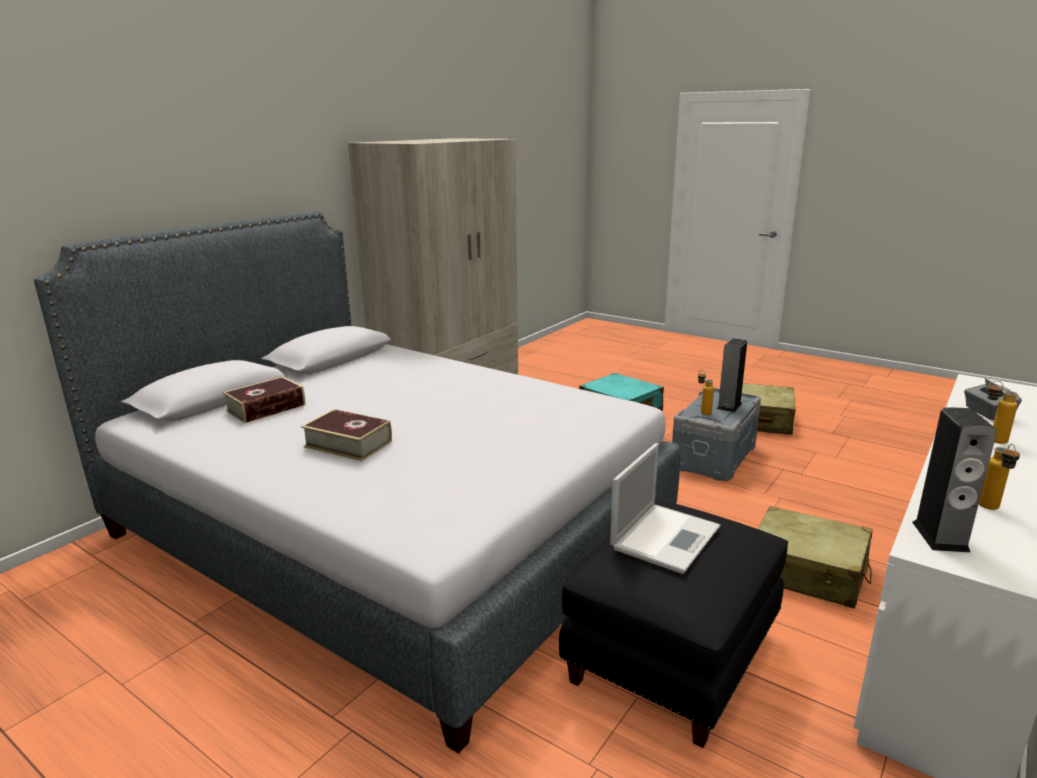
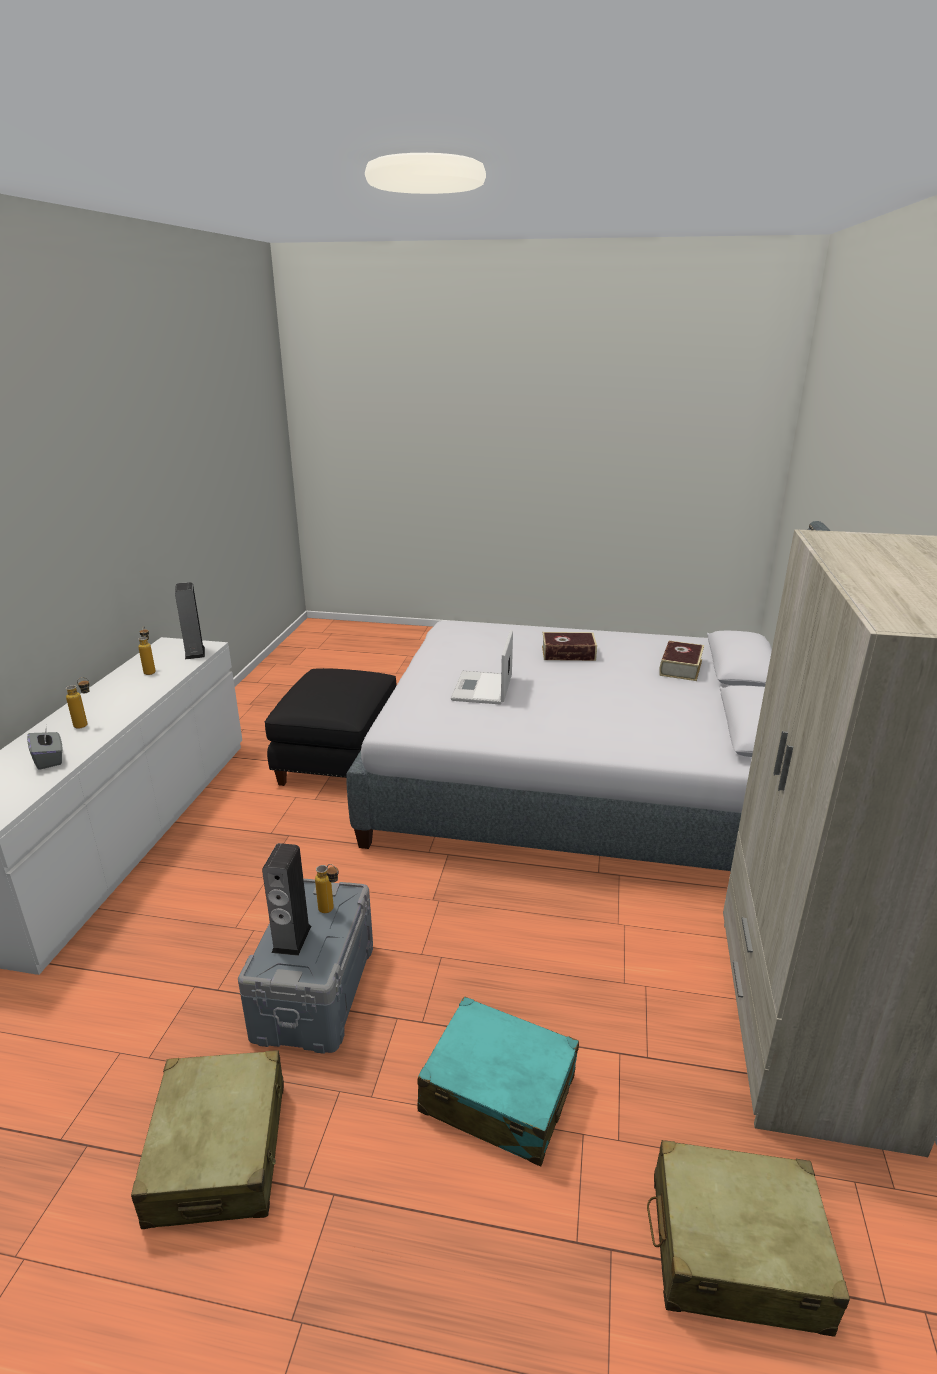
camera: 155 degrees right, 5 degrees up
laptop [610,443,720,574] -> laptop moved to [451,630,513,705]
beige suitcase [758,506,872,609] -> beige suitcase moved to [647,1140,850,1337]

